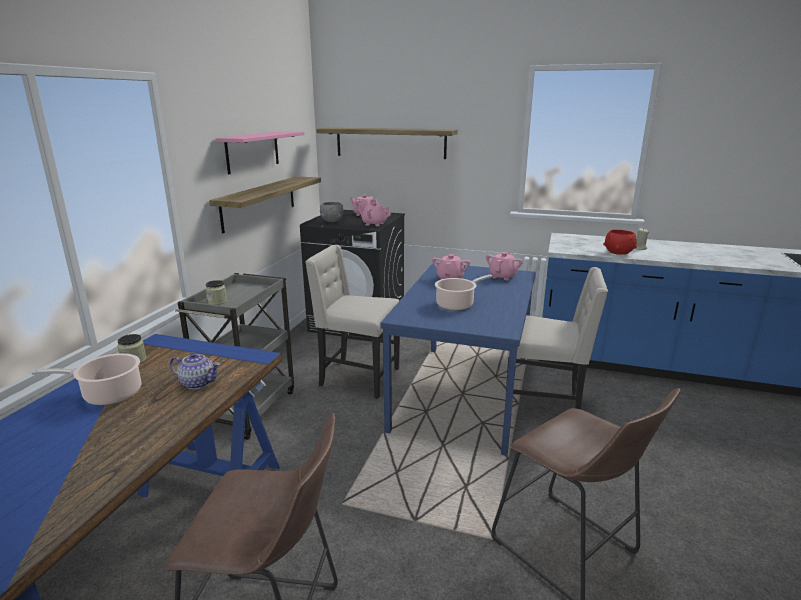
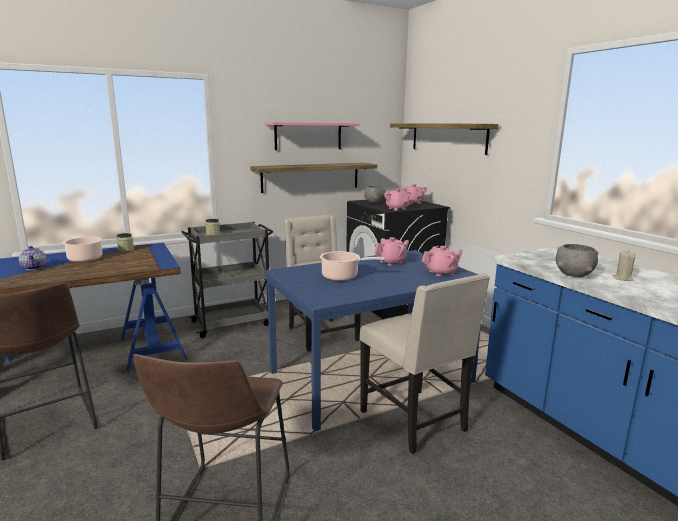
camera: 45 degrees right, 5 degrees down
teapot [170,353,220,389] -> teapot moved to [19,246,47,270]
red bowl [604,230,637,255] -> grey bowl [556,244,598,277]

